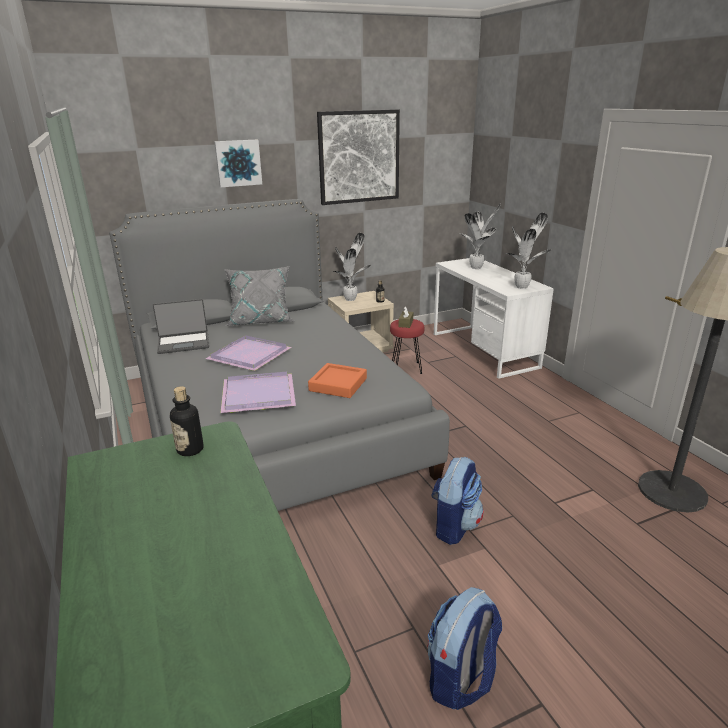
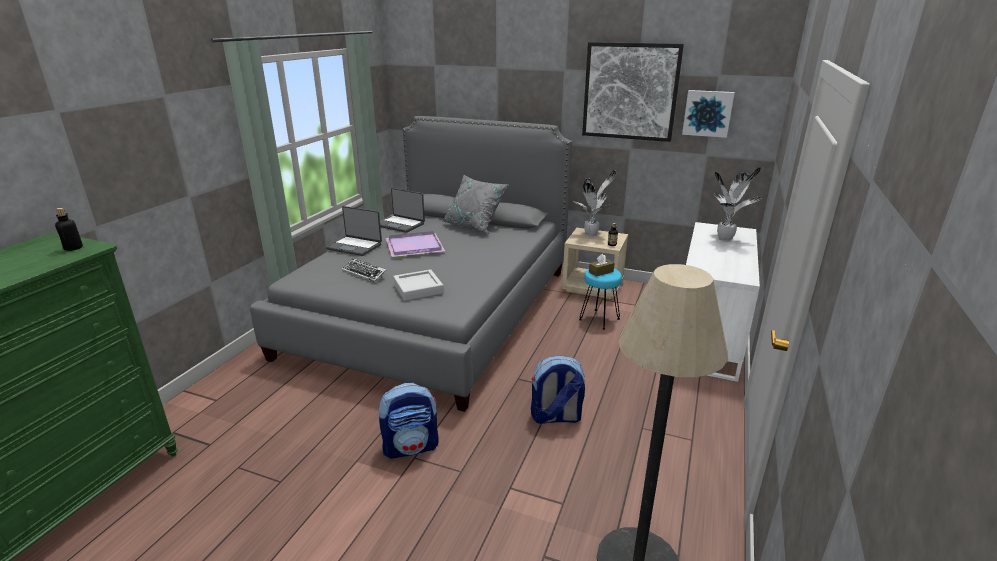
camera: 45 degrees right, 0 degrees up
picture [214,140,262,187] -> picture moved to [682,90,735,138]
purple tray [220,371,296,413] -> keyboard [342,258,387,282]
orange tray [308,363,367,398] -> grey tray [393,269,444,301]
red stool [390,319,424,374] -> turquoise stool [579,269,622,330]
backpack [428,587,502,710] -> backpack moved to [531,356,585,424]
potted plant [506,213,551,289] -> none
none -> laptop [326,206,382,256]

